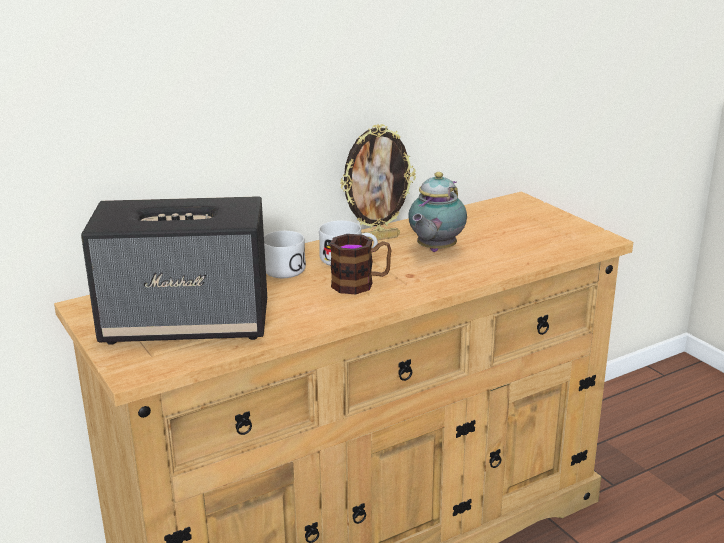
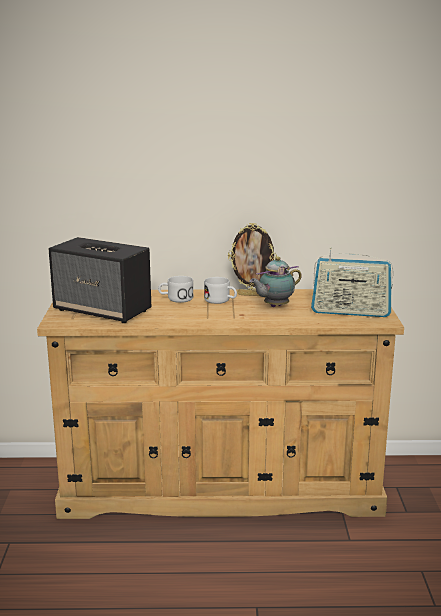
camera: 30 degrees right, 5 degrees down
mug [330,234,391,294] -> none
none -> radio [311,247,393,317]

